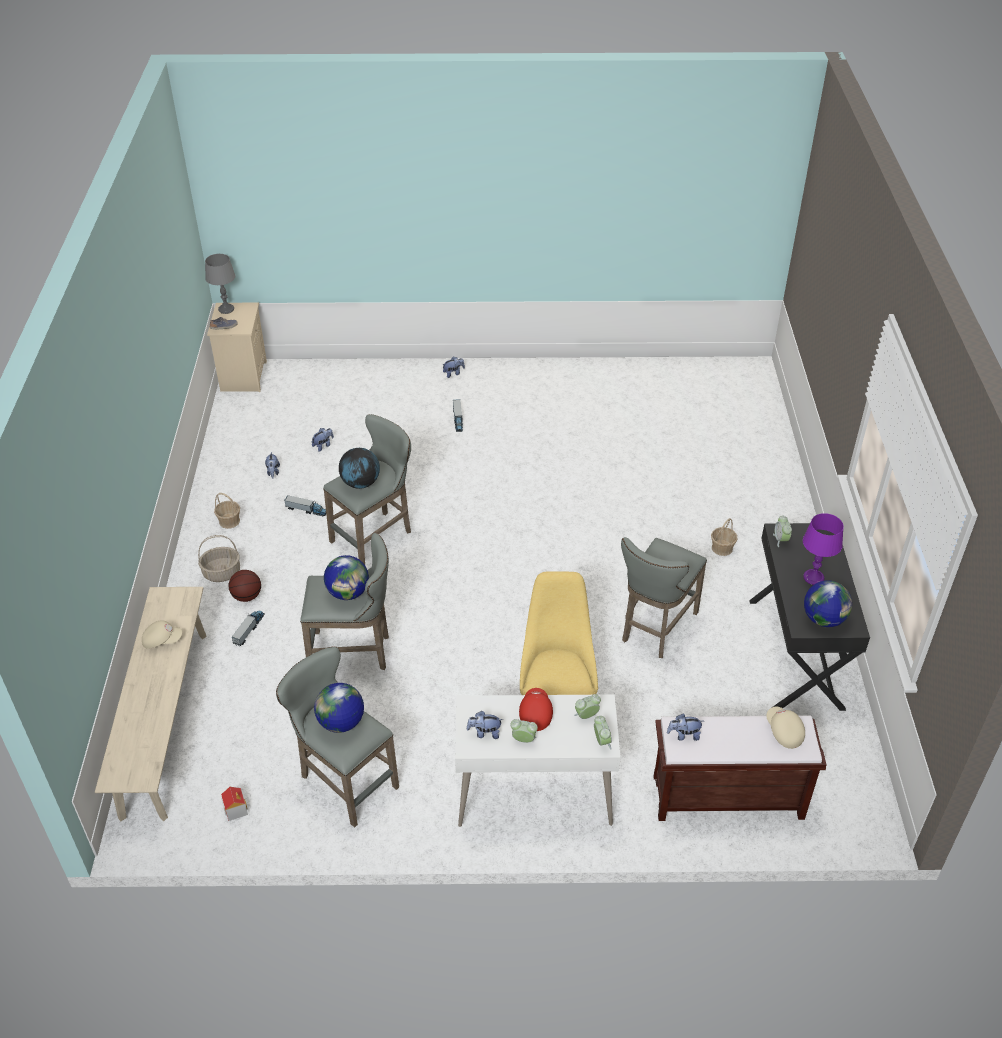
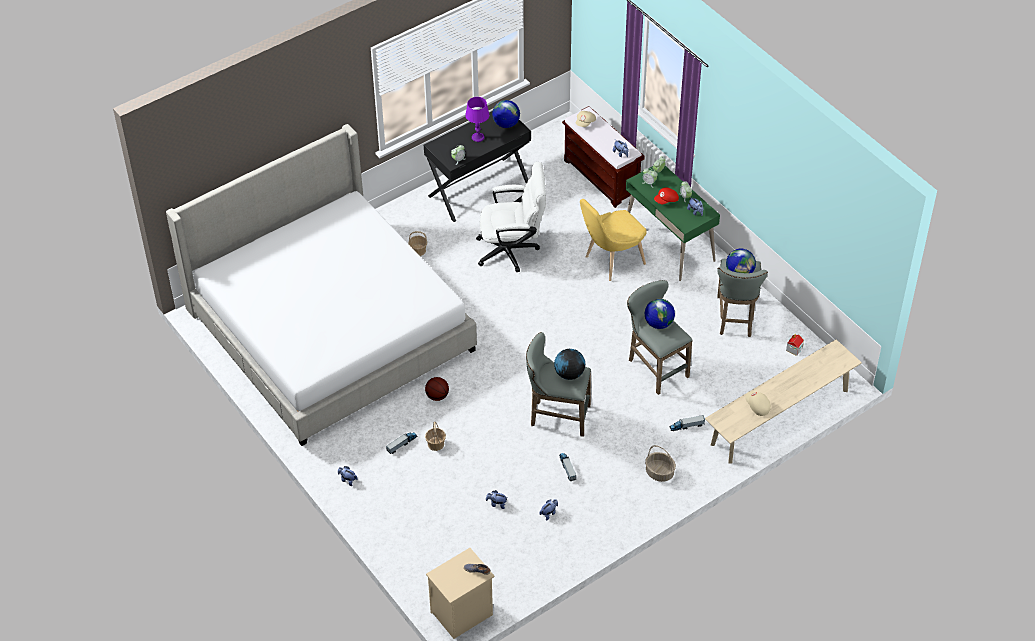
camera: 125 degrees left, 5 degrees up
grey table lamp [205,254,236,314] -> none
basket [214,493,240,529] -> basket moved to [425,422,446,451]
basketball [228,570,261,602] -> basketball moved to [425,377,449,401]
white desk [455,694,621,827] -> green desk [626,166,720,281]
grey stool [621,537,707,658] -> white office chair [476,162,546,272]
none -> bed [166,124,477,446]

